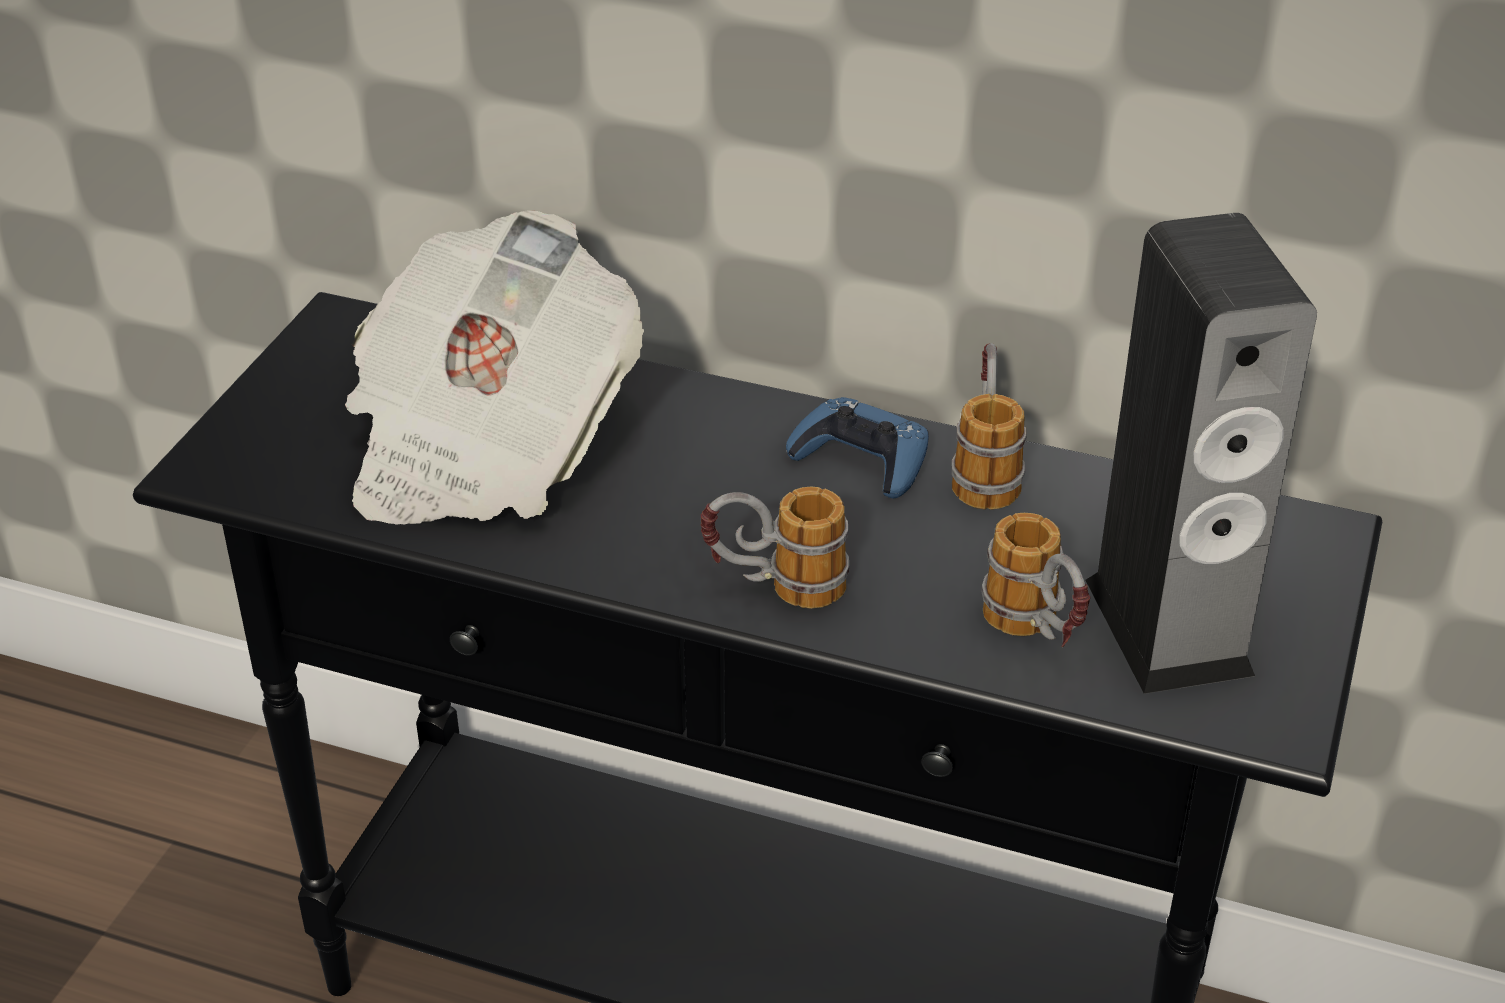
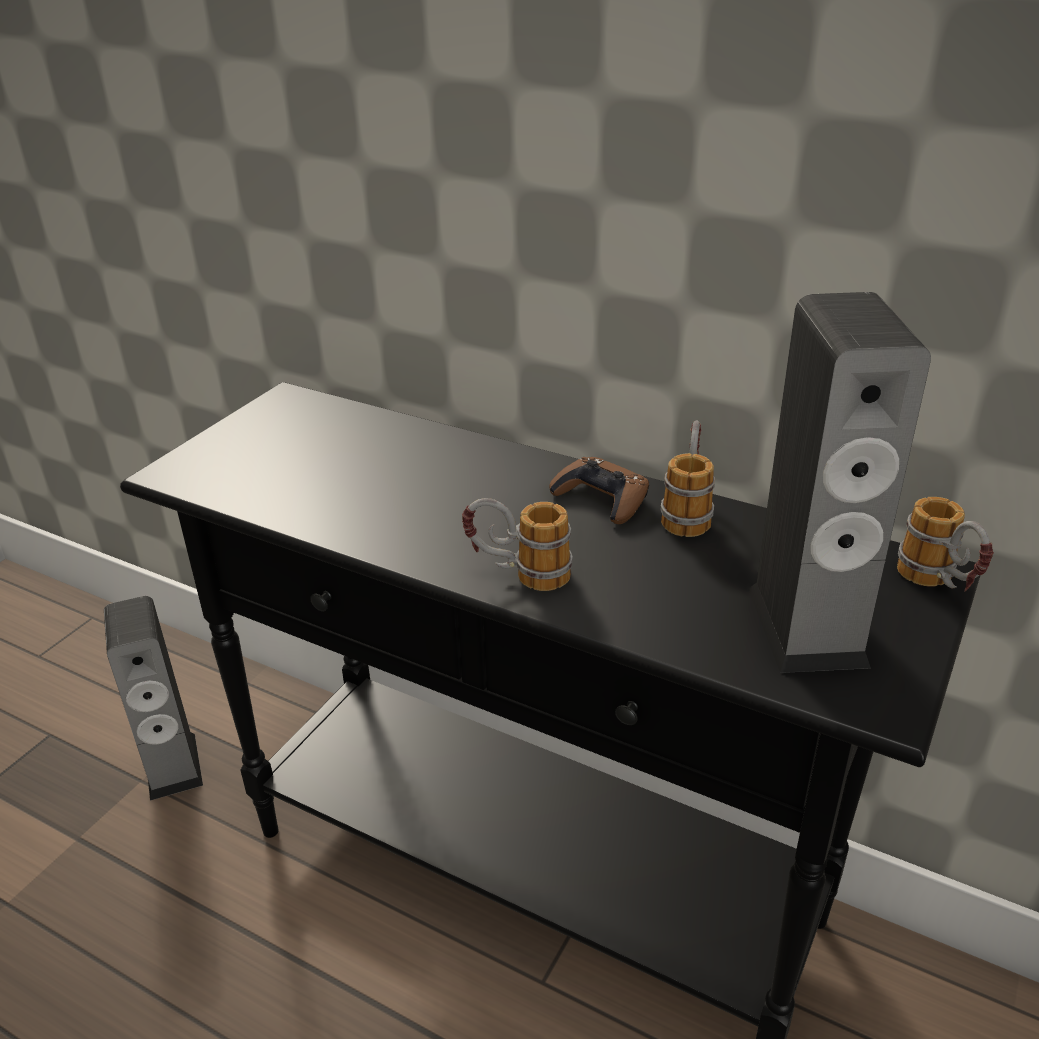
camera: 10 degrees right, 5 degrees down
newspaper [345,210,644,525] -> none
blue game controller [786,397,929,499] -> brown game controller [549,457,649,524]
mug [981,513,1091,647] -> mug moved to [897,497,994,591]
none -> speaker [104,596,203,801]

